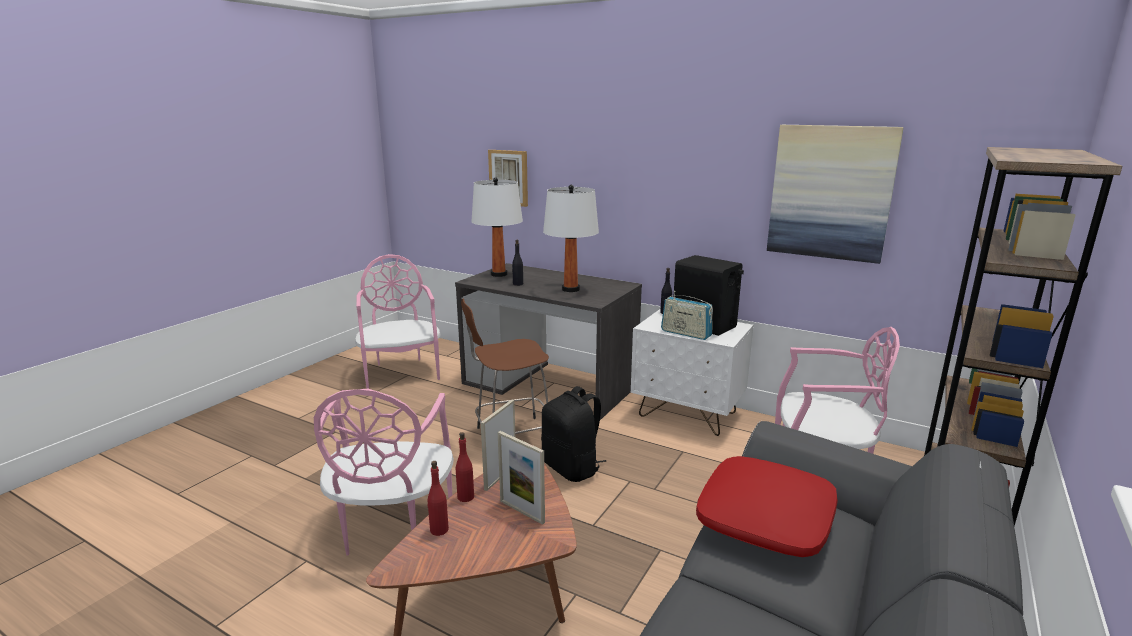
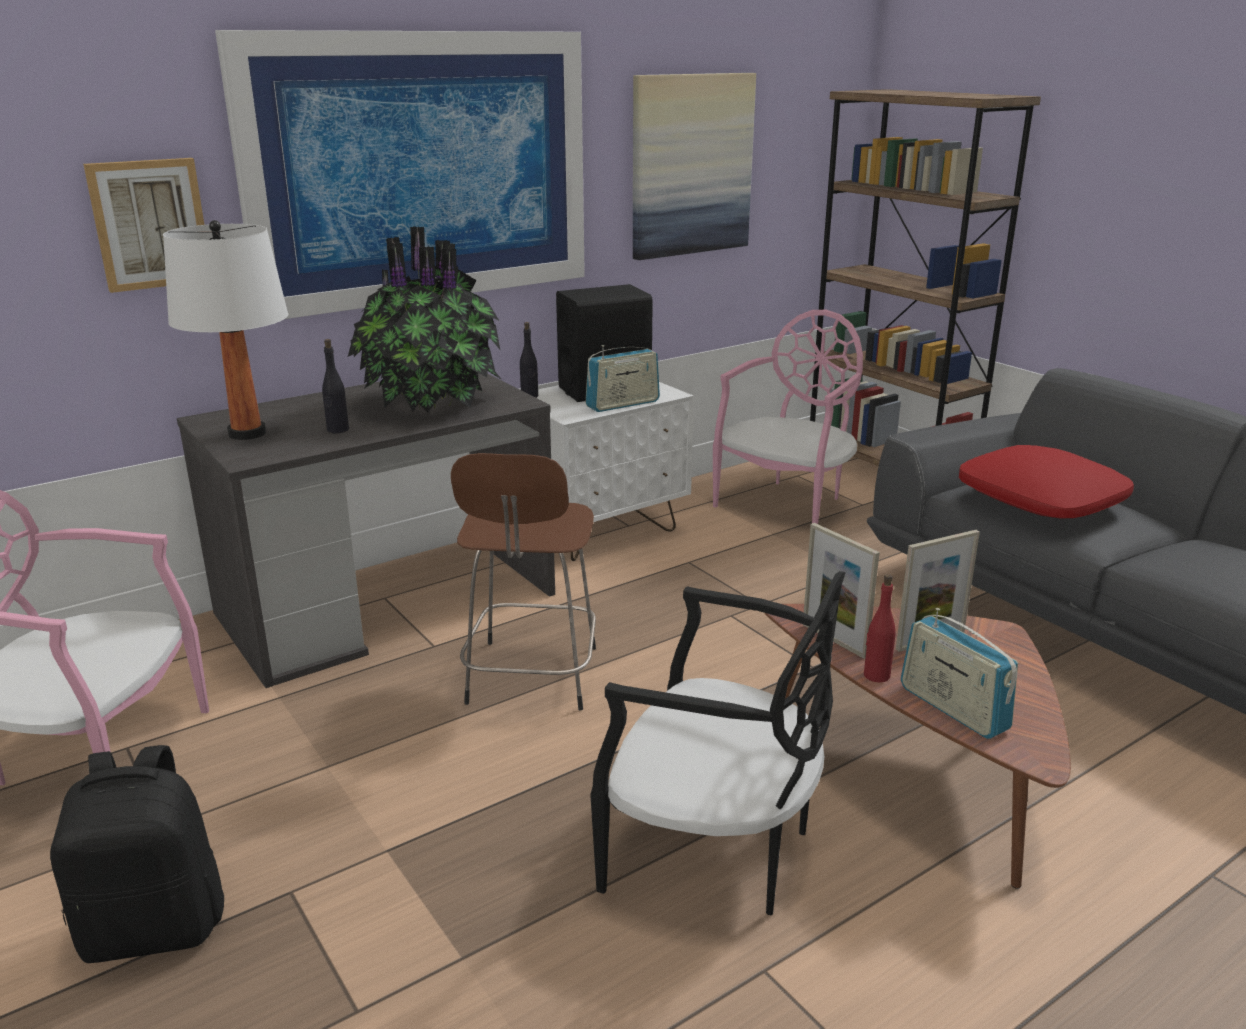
camera: 65 degrees left, 5 degrees up
pink chair [314,389,454,556] -> black chair [590,571,846,915]
red bottle [428,461,449,536] -> radio [901,608,1018,739]
black backpack [541,386,606,482] -> black backpack moved to [50,745,224,963]
white table lamp [543,185,599,292] -> potted plant [348,226,502,412]
none -> picture [215,30,585,319]

